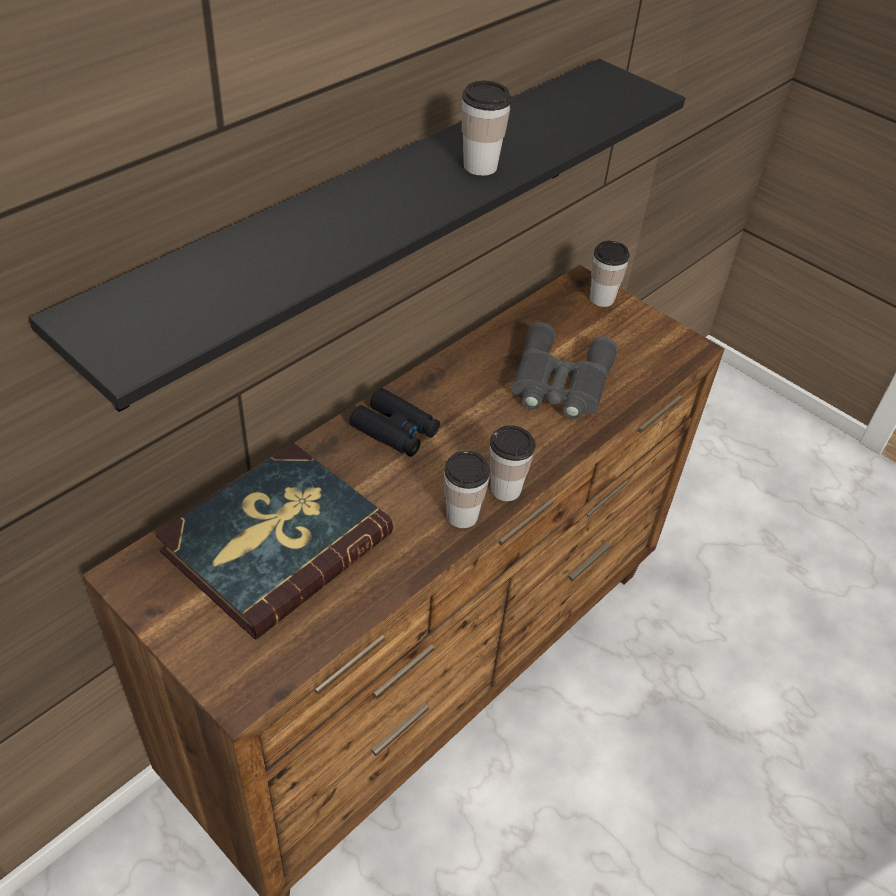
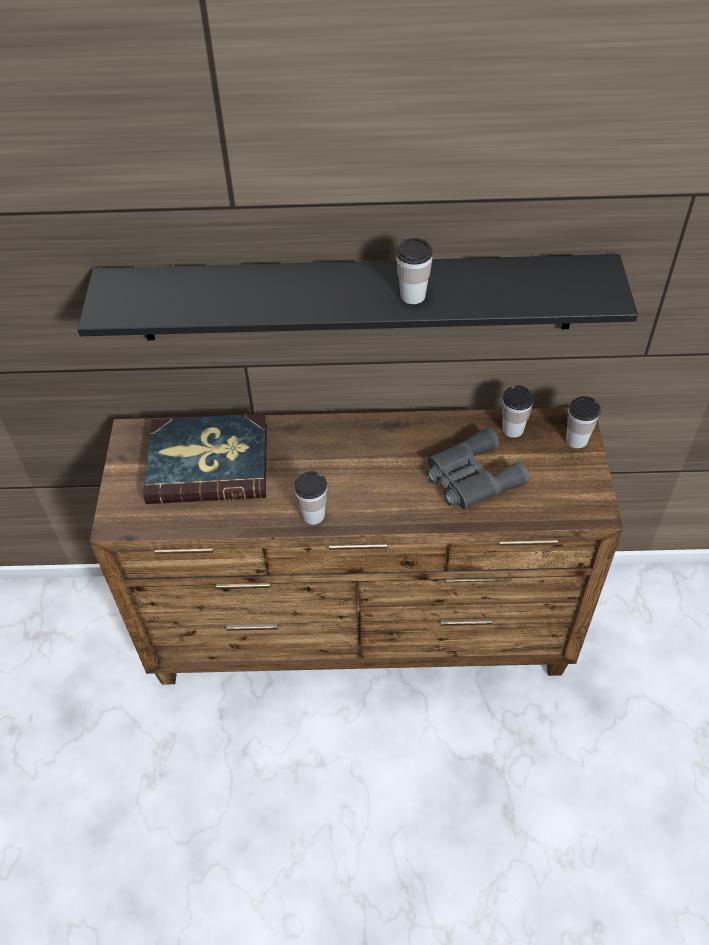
camera: 50 degrees right, 5 degrees up
black binoculars [349,388,440,457] -> none
cup [490,425,536,501] -> cup moved to [502,385,534,438]

